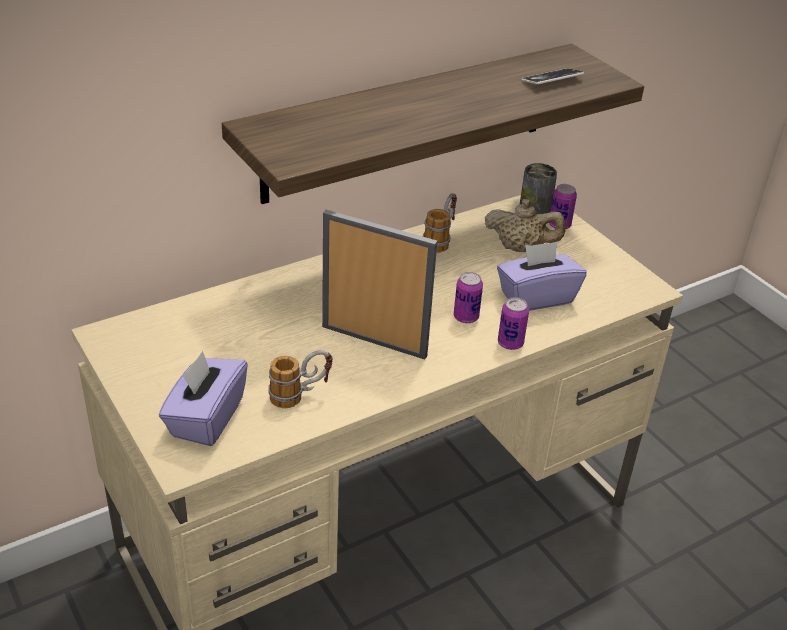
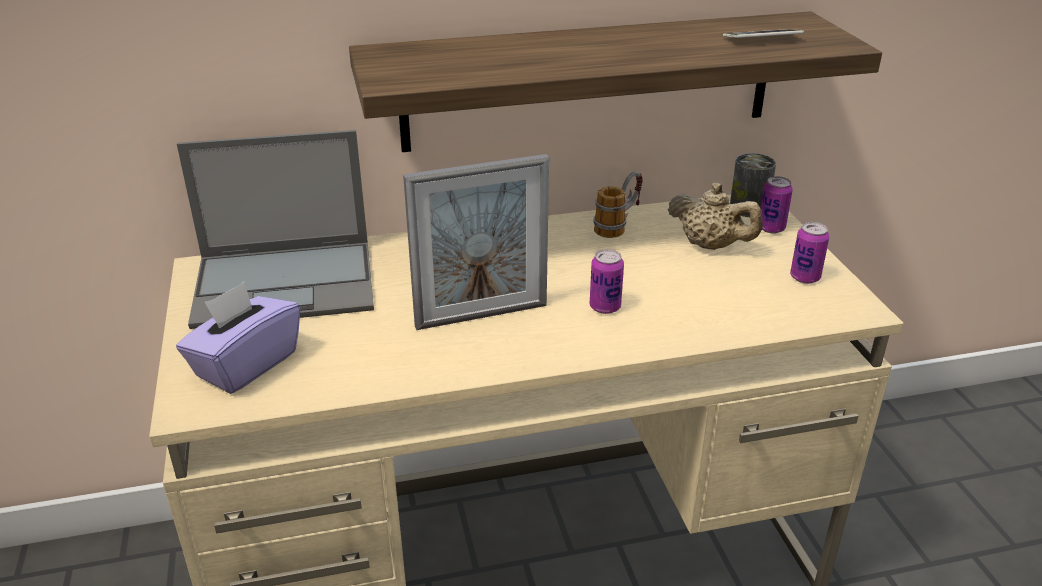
camera: 20 degrees right, 5 degrees down
mug [268,350,332,408] -> none
picture frame [322,210,437,360] -> picture frame turned 120 degrees clockwise [403,154,549,330]
purple tissue box [497,242,587,311] -> none
can [498,297,529,350] -> can moved to [790,222,829,284]
none -> laptop [177,130,374,329]

